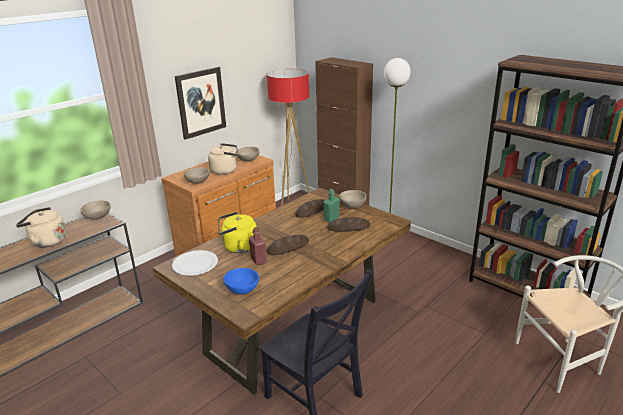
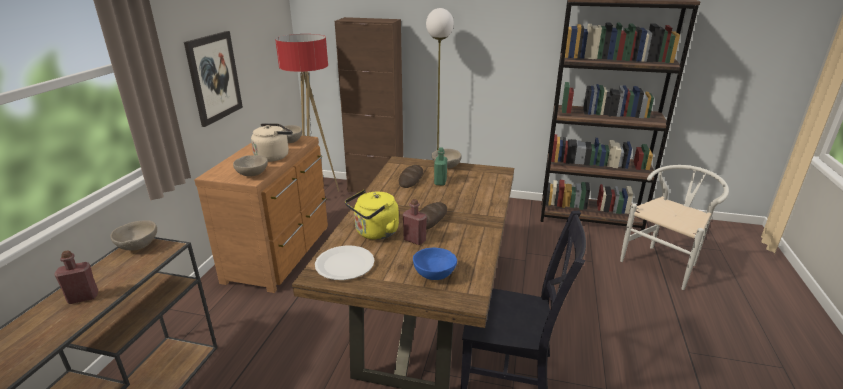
camera: 30 degrees left, 0 degrees up
beige kettle [16,207,66,248] -> red bottle [54,250,98,304]
bread [327,217,370,232] -> none

